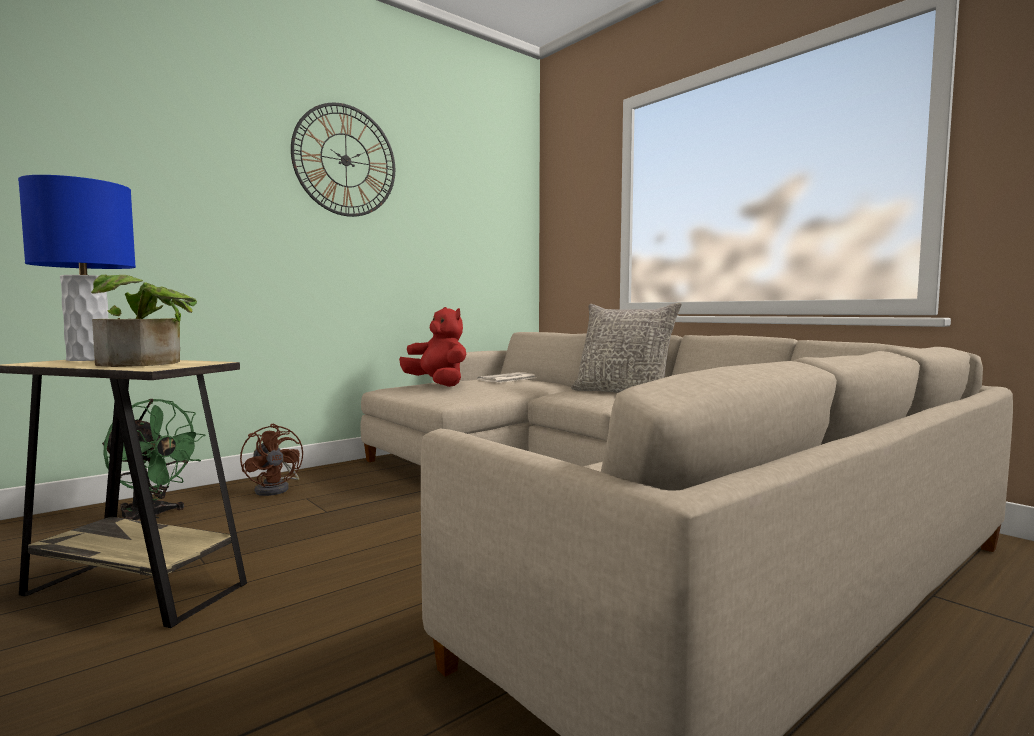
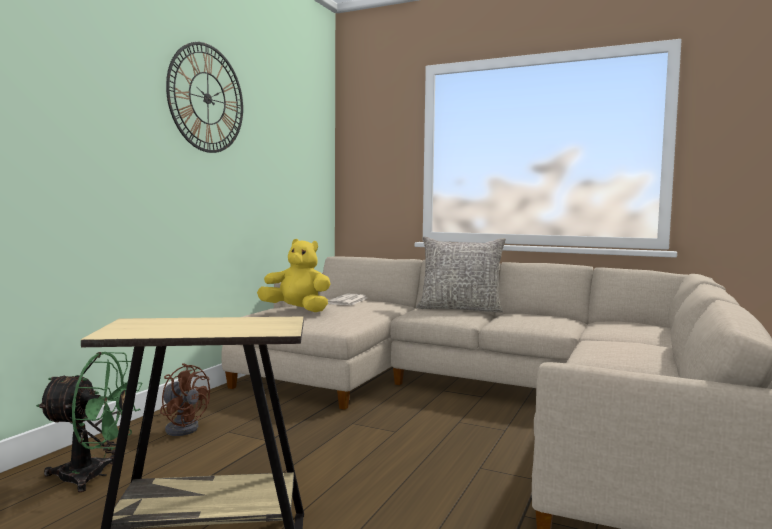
camera: 25 degrees left, 0 degrees up
blue table lamp [18,175,136,361] -> none
potted plant [91,275,197,367] -> none
red plush toy [399,307,466,387] -> yellow plush toy [257,239,331,312]

